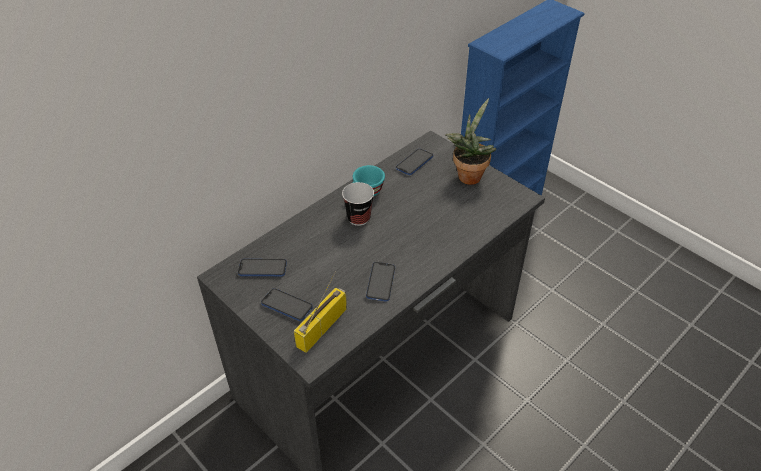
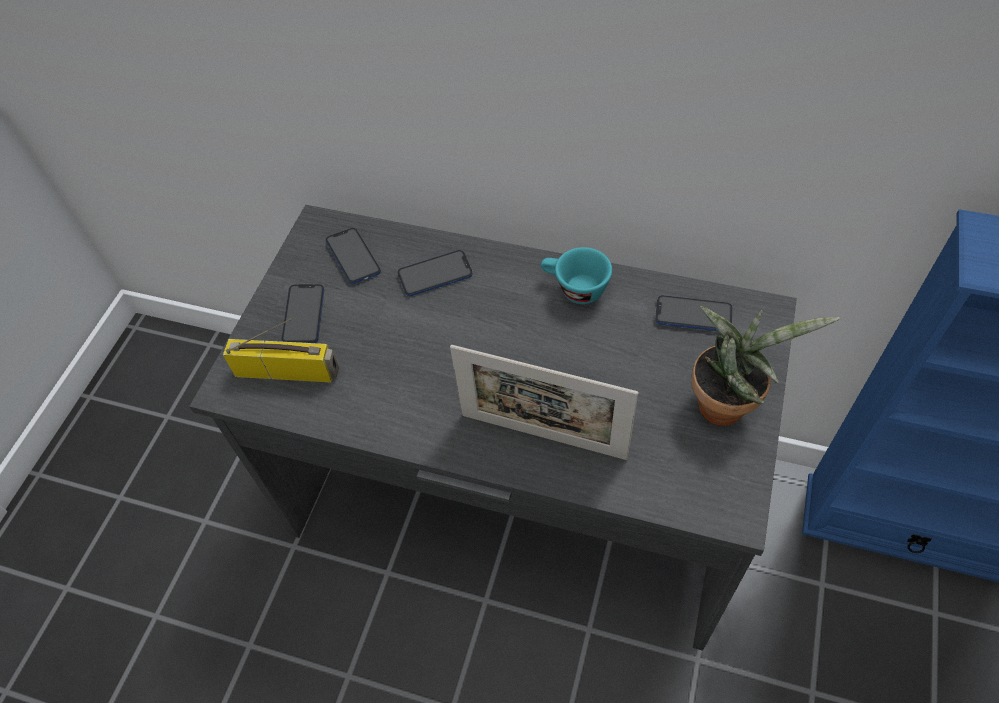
camera: 65 degrees right, 10 degrees up
cup [342,182,374,226] -> none
phone [366,262,395,302] -> phone moved to [397,250,473,297]
none -> picture frame [450,345,638,460]

